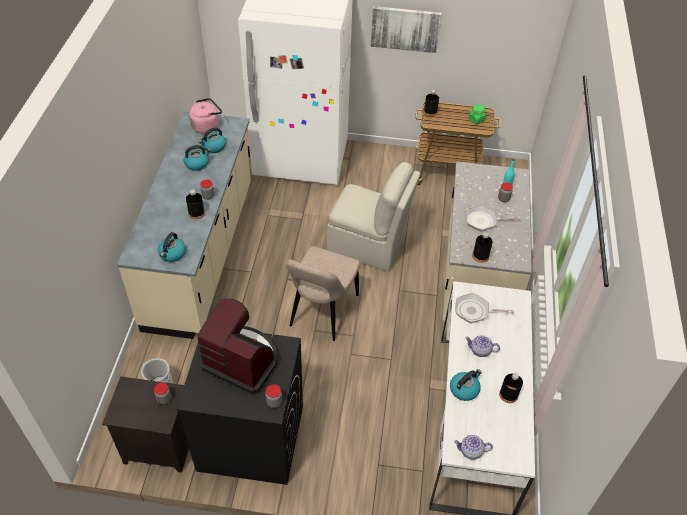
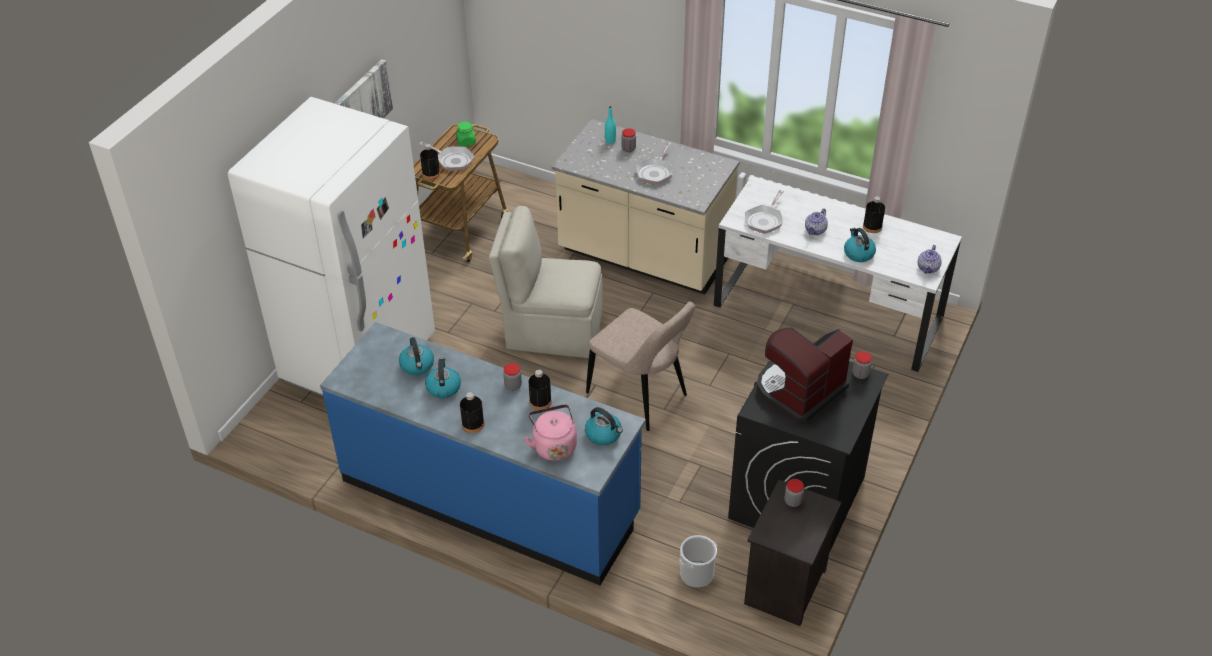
camera: 70 degrees left, 5 degrees down
beige counter [117,111,251,339] -> blue counter [320,322,646,585]
pink kettle [189,98,222,134] -> pink kettle moved to [524,404,577,461]
beige chair [327,162,421,272] -> beige chair turned 120 degrees counterclockwise [489,206,603,358]
black bottle [472,232,493,263] -> black bottle moved to [460,392,484,433]
none -> frying pan [419,142,474,171]

